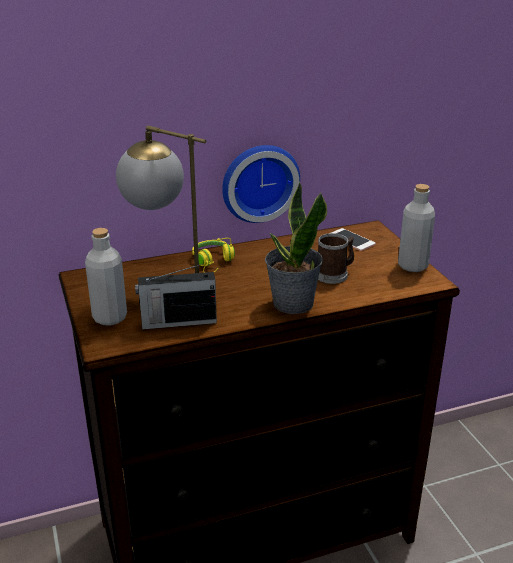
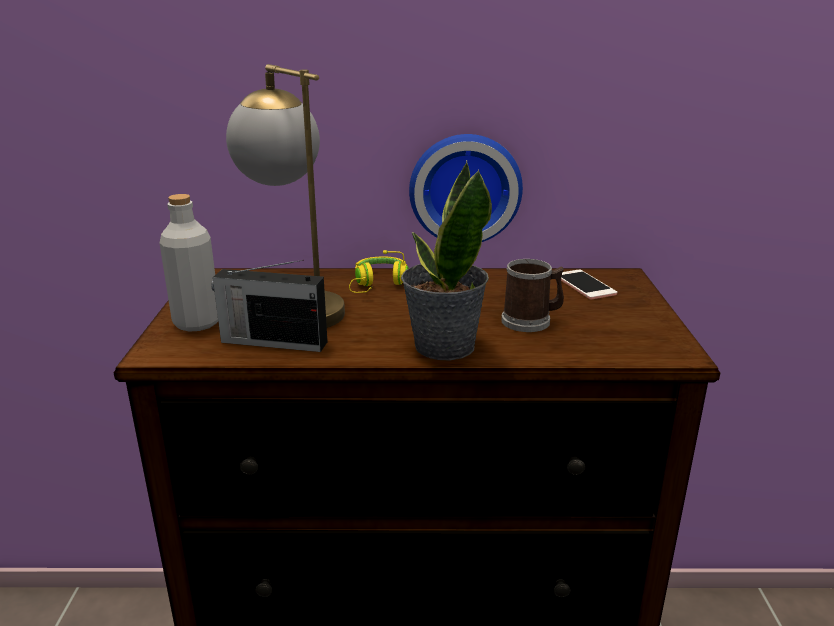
camera: 20 degrees right, 5 degrees down
grey bottle [398,184,435,272] -> none

